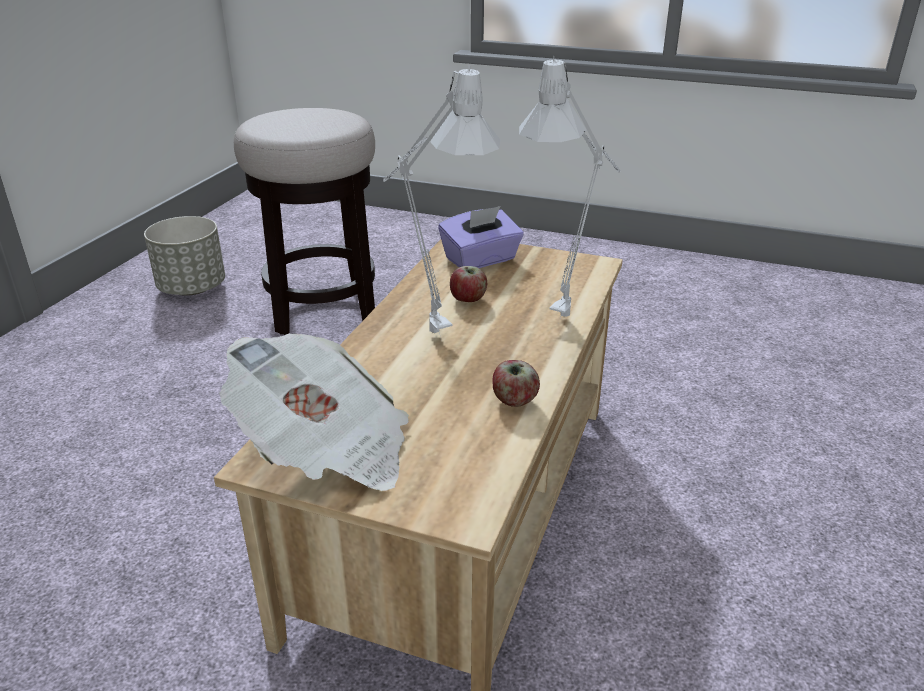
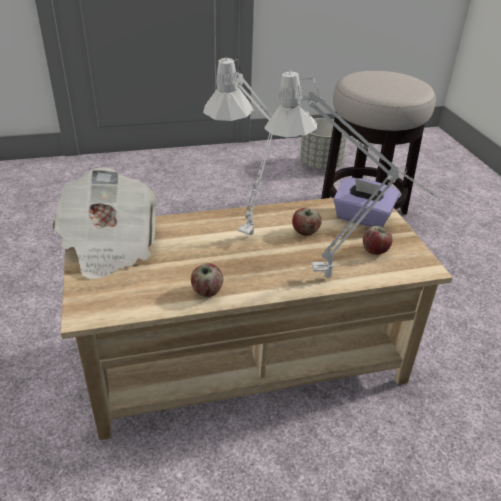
camera: 55 degrees right, 5 degrees up
none -> apple [363,226,393,255]

